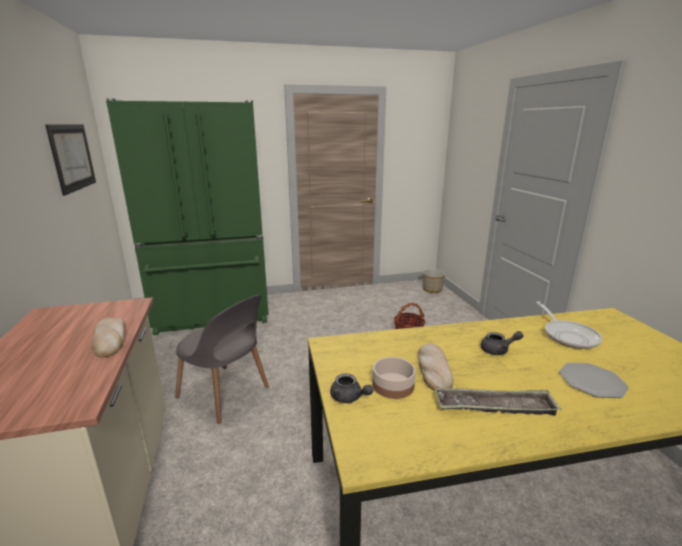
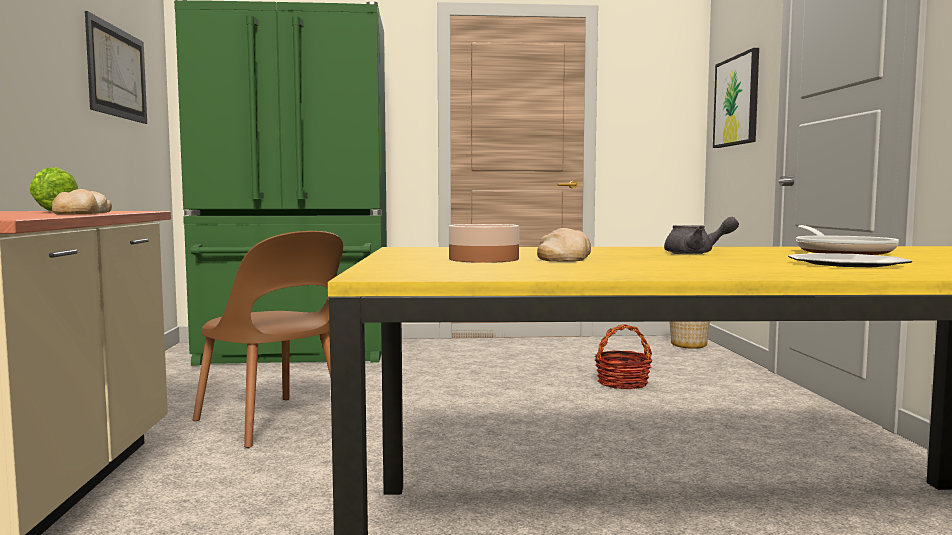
camera: 10 degrees right, 15 degrees down
grey chair [175,295,269,424] -> brown chair [193,231,343,448]
grey teapot [330,373,374,403] -> none
tray [435,388,561,416] -> none
none -> lettuce [30,167,78,211]
none -> picture [713,48,759,148]

